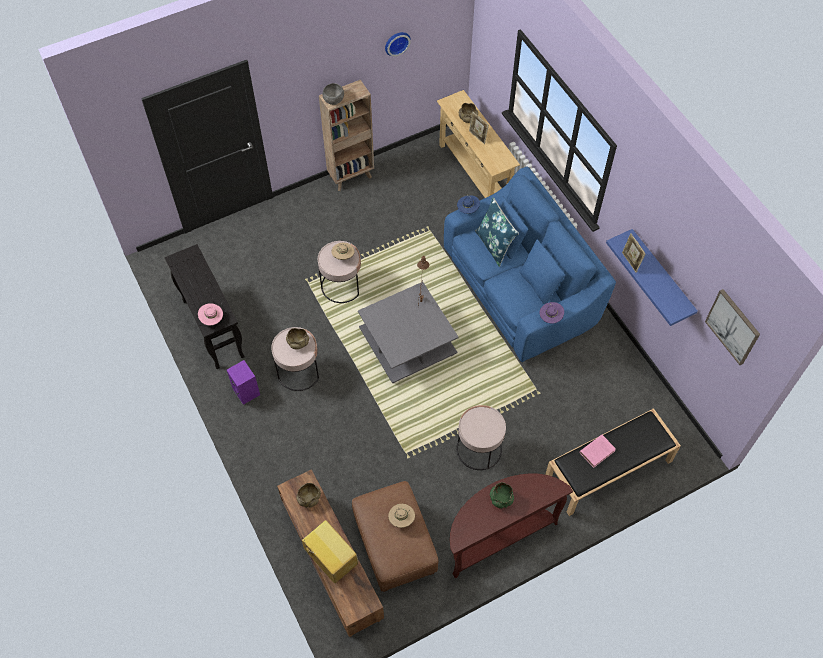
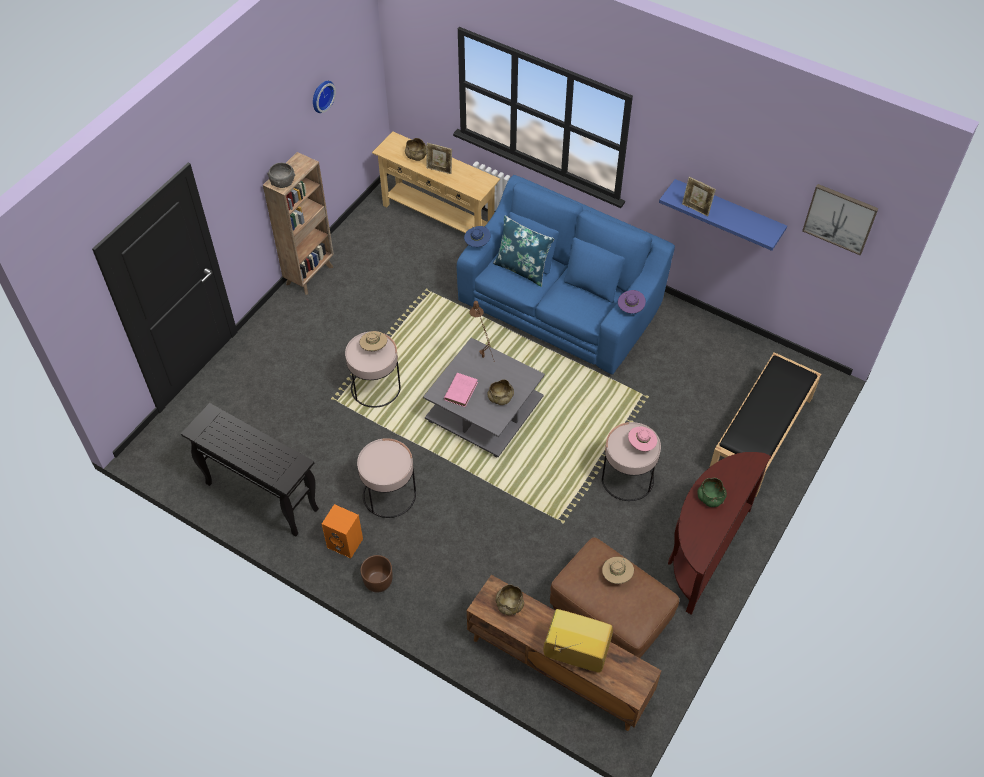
camera: 30 degrees left, 5 degrees down
pink hat [198,303,223,326] -> pink hat moved to [628,427,657,452]
purple speaker [227,360,260,405] -> orange speaker [322,504,363,558]
beige bowl [286,328,309,350] -> beige bowl moved to [487,379,514,405]
pink book [579,434,616,468] -> pink book moved to [444,373,478,407]
none -> brown planter [360,555,393,593]

